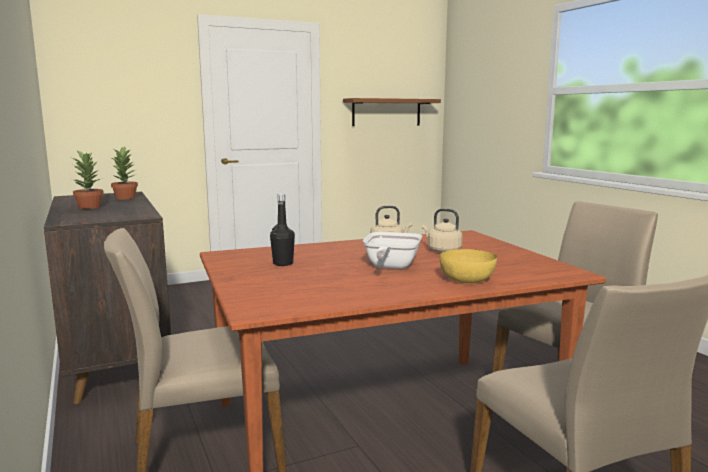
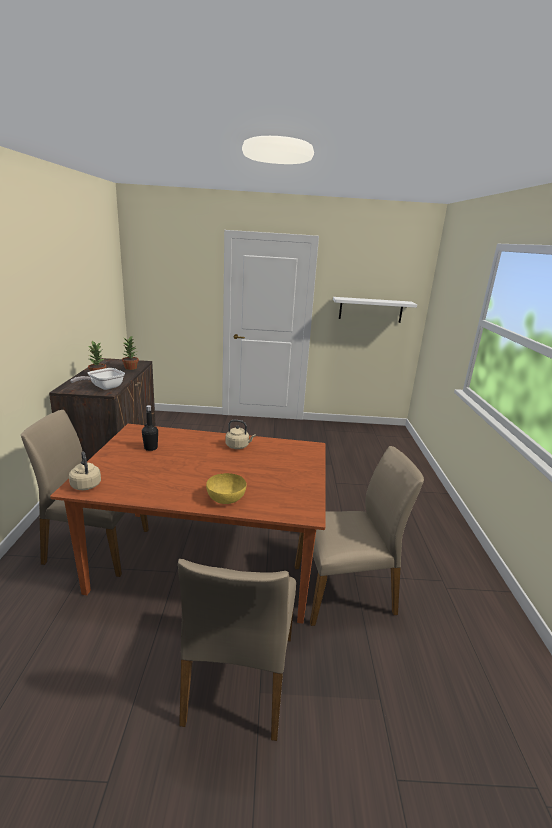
camera: 25 degrees right, 10 degrees up
brown shelf [343,98,441,126] -> white shelf [333,297,417,323]
frying pan [363,232,422,269] -> frying pan moved to [71,368,125,390]
beige kettle [422,209,463,253] -> beige kettle moved to [69,451,101,490]

